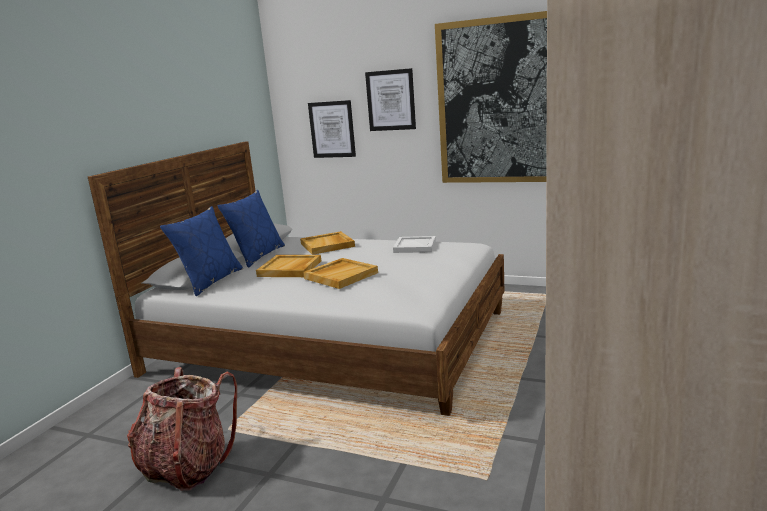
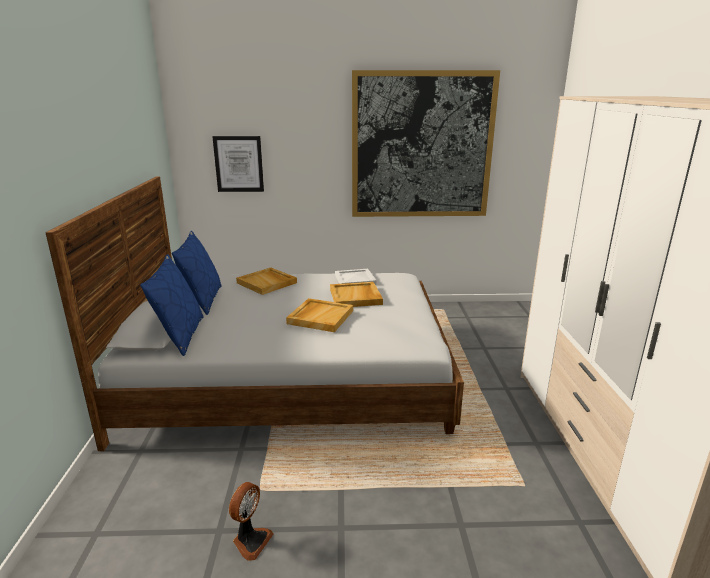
camera: 25 degrees left, 5 degrees up
backpack [127,367,237,491] -> fan [229,482,273,561]
beige tray [256,255,321,277] -> beige tray moved to [330,282,383,307]
picture [365,68,416,131] -> none

